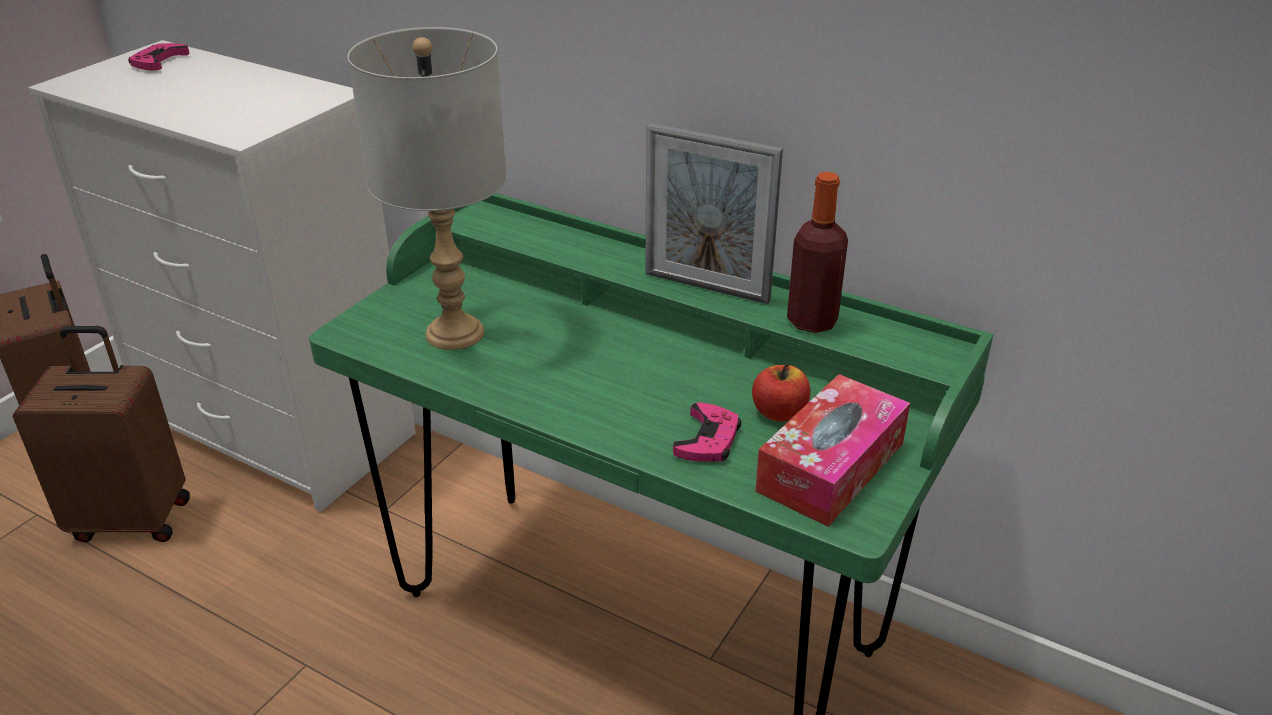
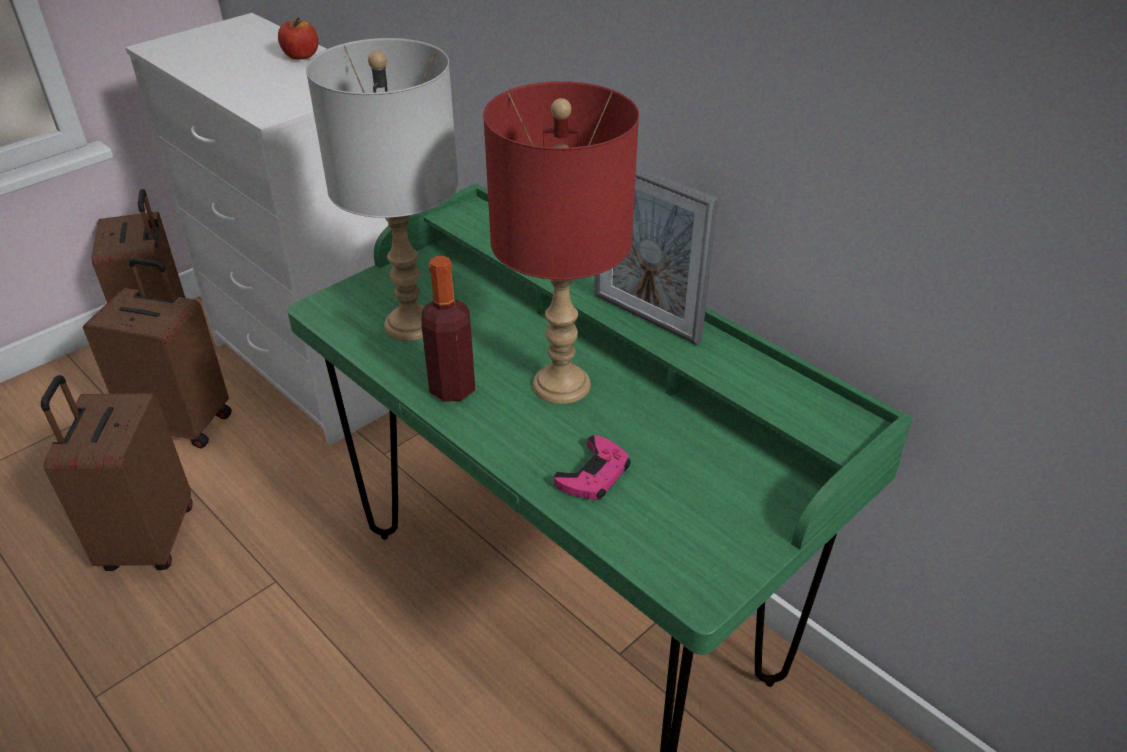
camera: 15 degrees right, 5 degrees up
pink game controller [128,43,189,71] -> none
apple [752,364,811,422] -> apple moved to [278,17,318,60]
tissue box [755,374,910,527] -> none
bottle [787,172,848,333] -> bottle moved to [421,256,475,402]
none -> brown suitcase [41,375,192,571]
none -> red table lamp [483,81,639,404]

